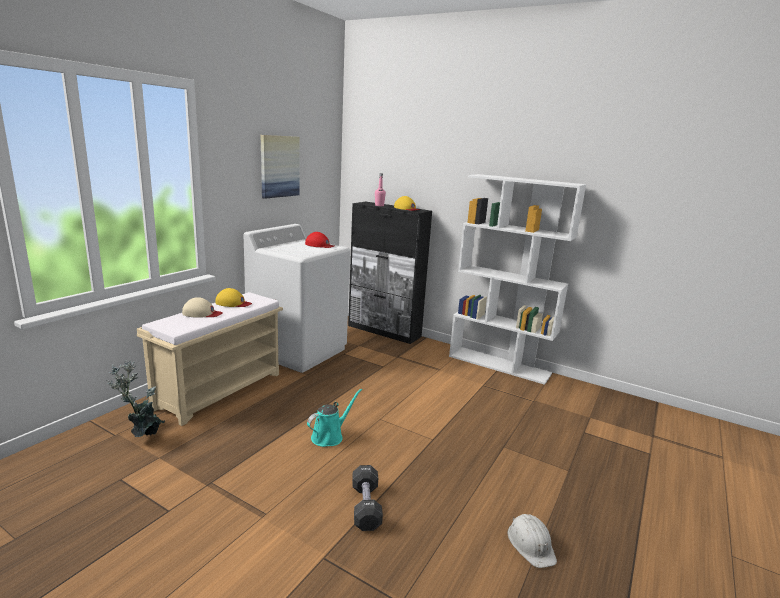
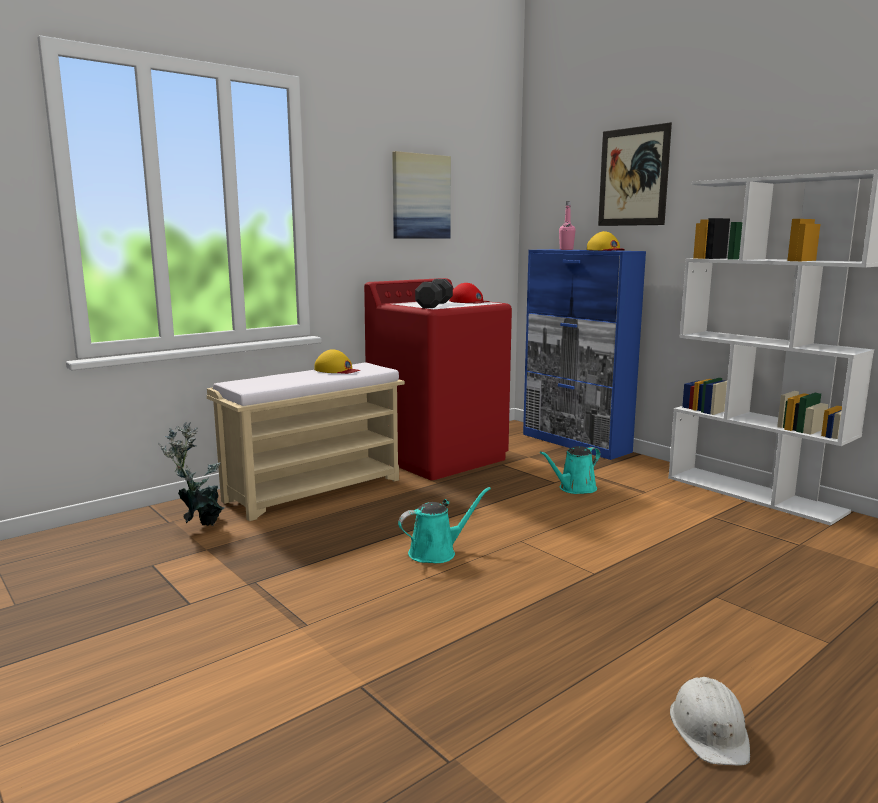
camera: 20 degrees right, 5 degrees down
beige cap [182,297,223,318] -> none
white washing machine [243,224,350,373] -> red washing machine [364,278,512,480]
black cabinet [348,202,432,344] -> blue cabinet [523,249,646,460]
black dumbbell [352,465,383,531] -> black dumbbell moved to [415,279,453,308]
none -> turquoise watering can [540,446,601,494]
none -> picture [598,122,672,226]

